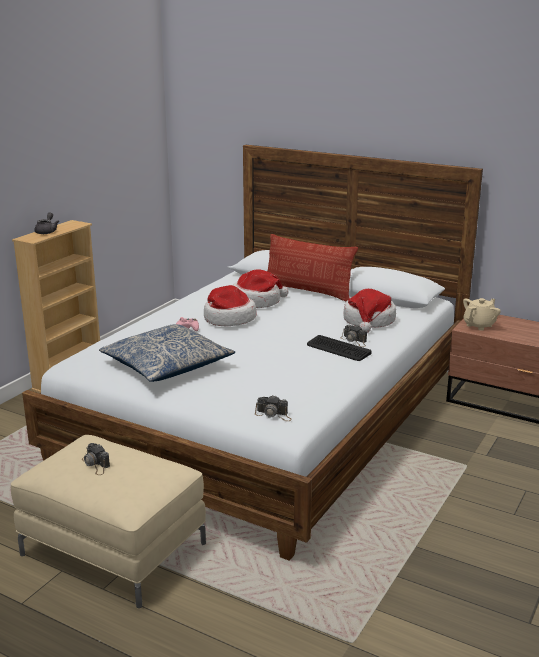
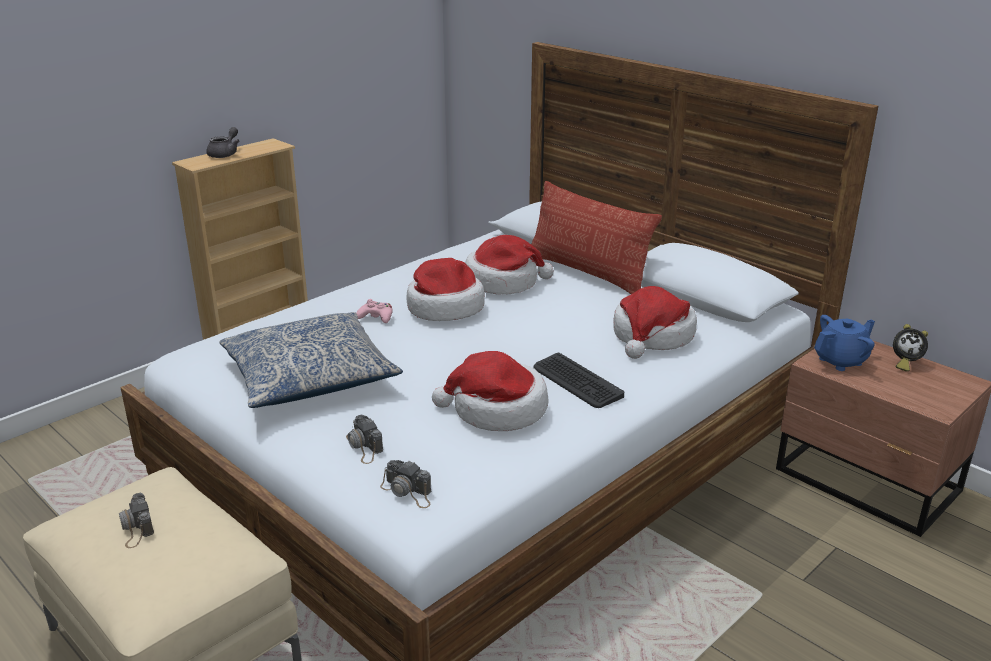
camera: 15 degrees right, 5 degrees up
camera [341,325,367,347] -> camera moved to [346,415,383,464]
beige teapot [463,298,501,331] -> blue teapot [814,315,875,371]
none -> hat [432,351,548,431]
none -> alarm clock [893,324,928,371]

